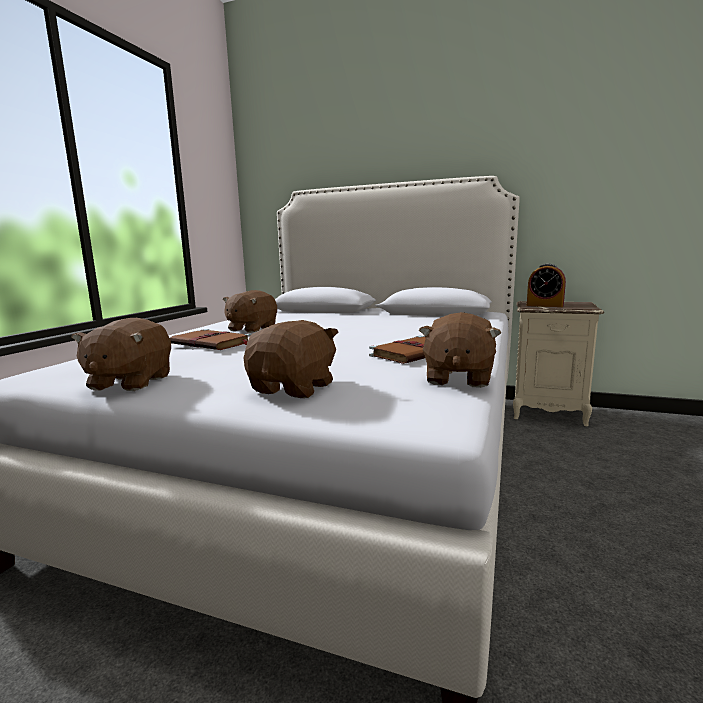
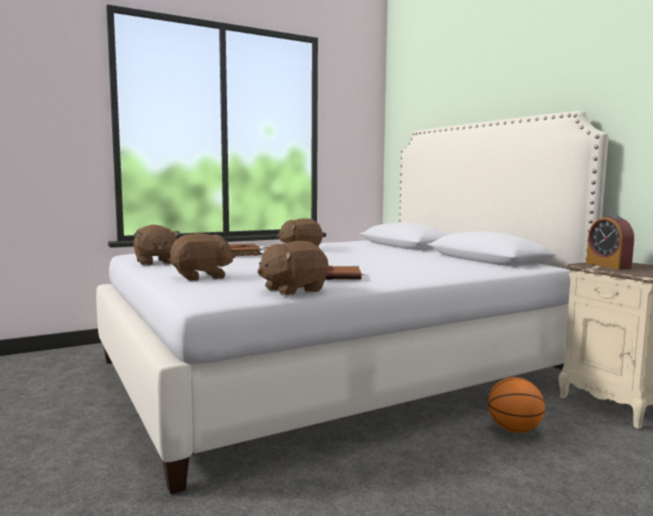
camera: 40 degrees right, 5 degrees down
brown plush toy [71,318,171,391] -> brown plush toy turned 75 degrees counterclockwise [133,224,180,266]
none -> basketball [488,377,545,433]

